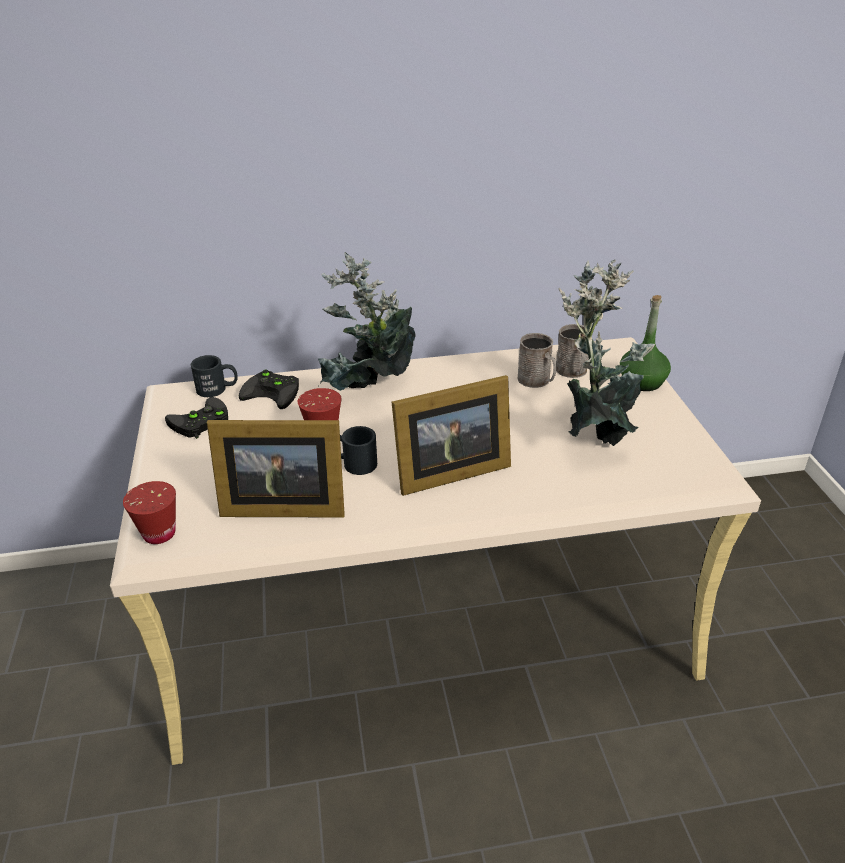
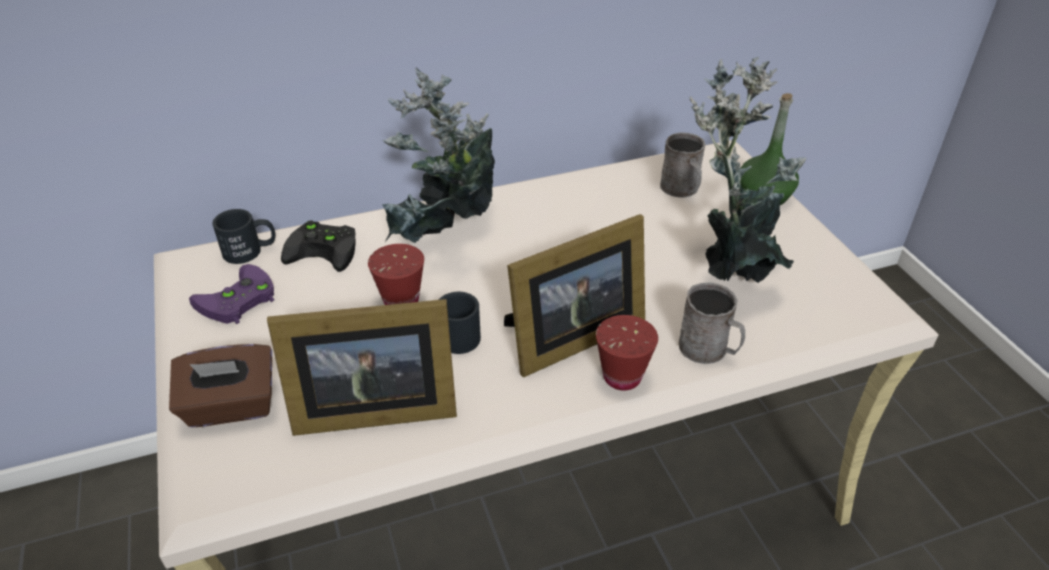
camera: 10 degrees left, 5 degrees up
red cup [123,481,176,544] -> red cup moved to [596,315,658,390]
black game controller [165,397,228,439] -> purple game controller [189,264,274,324]
grey mug [518,333,557,388] -> grey mug moved to [679,282,745,364]
none -> brown tissue box [169,344,272,427]

